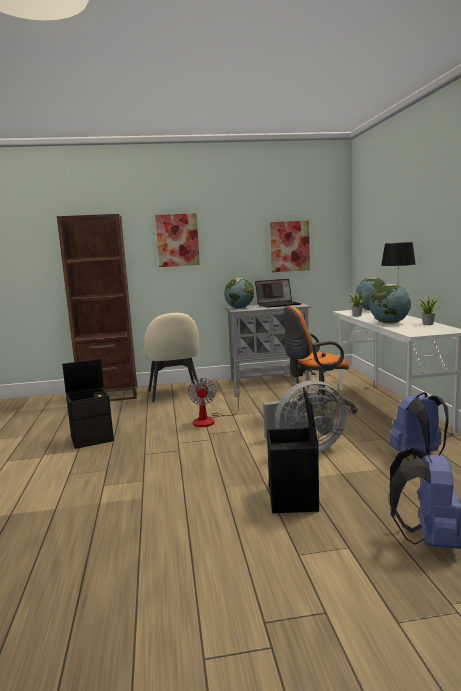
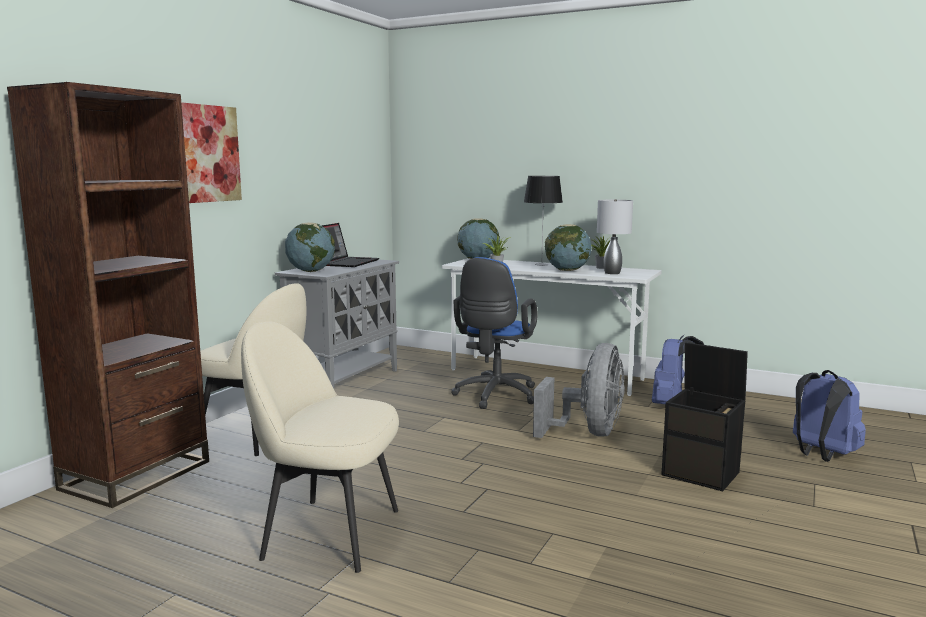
camera: 55 degrees left, 0 degrees up
black storage box [62,359,114,449] -> beige chair [241,321,399,573]
fan [188,378,240,427] -> none
picture [270,220,310,272] -> none
orange office chair [284,306,358,417] -> blue office chair [451,257,537,409]
none -> grey table lamp [597,199,633,274]

